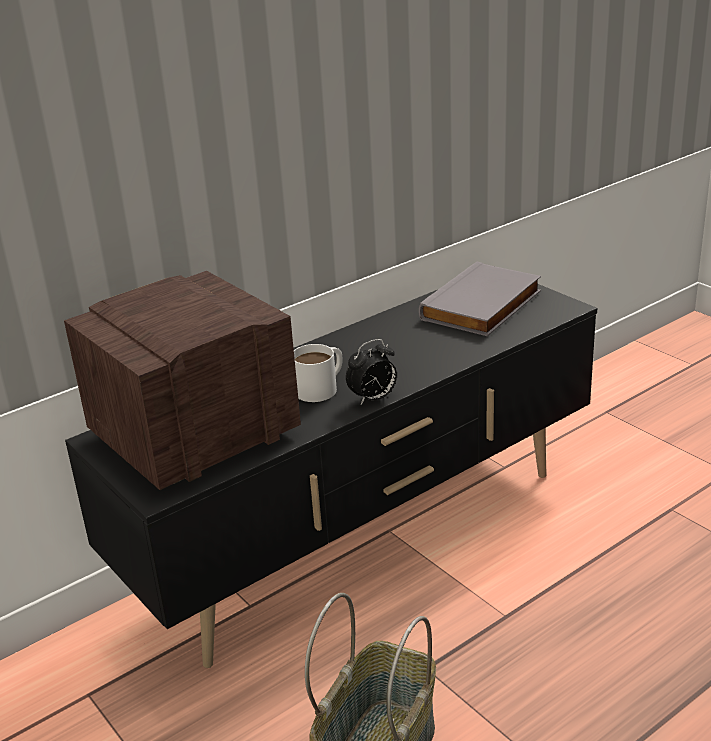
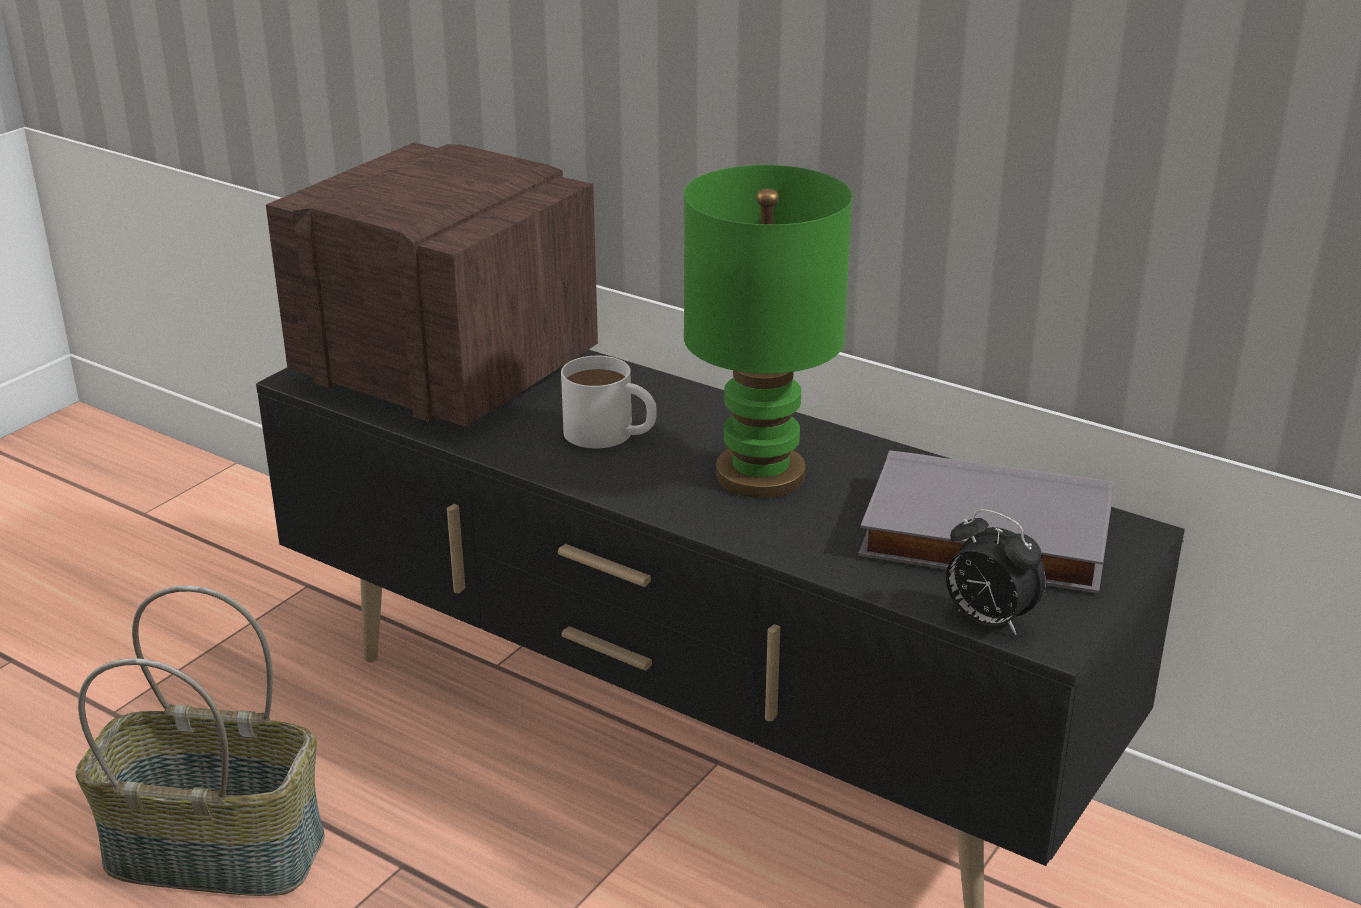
camera: 70 degrees right, 0 degrees up
alarm clock [346,339,397,405] -> alarm clock moved to [946,509,1046,635]
none -> green table lamp [684,165,853,498]

